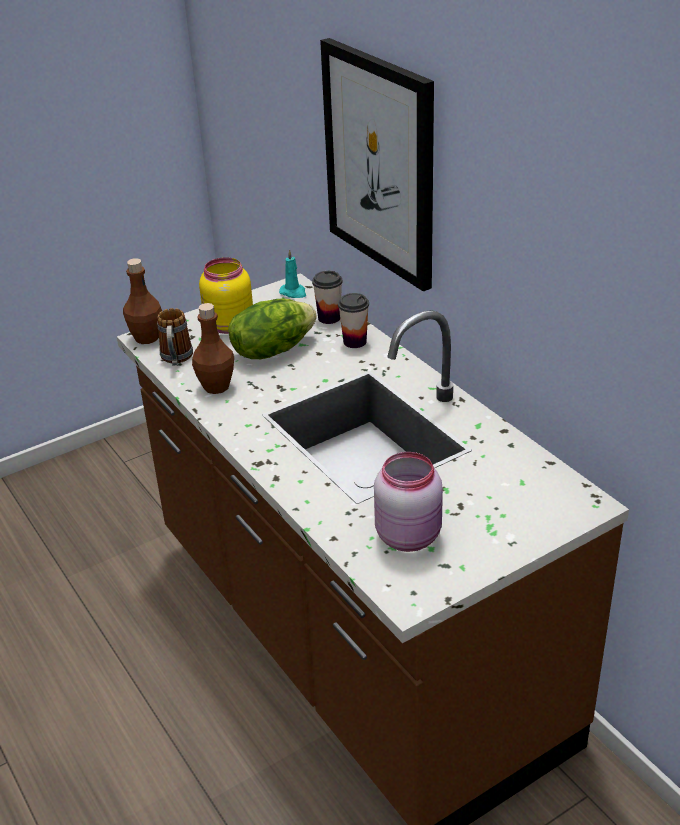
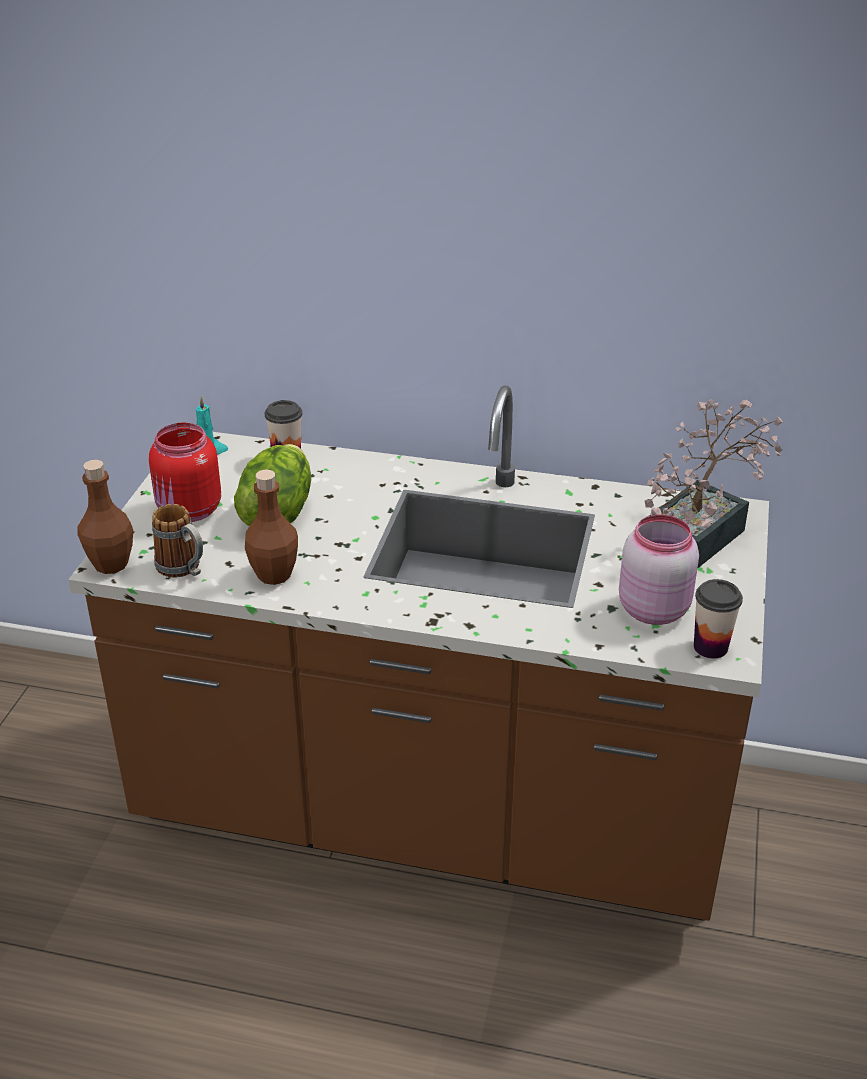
camera: 45 degrees left, 0 degrees up
yellow jar [199,257,253,334] -> red jar [149,423,221,522]
picture [320,38,434,291] -> none
cup [338,293,369,348] -> cup moved to [694,579,743,659]
none -> potted plant [645,399,783,569]

